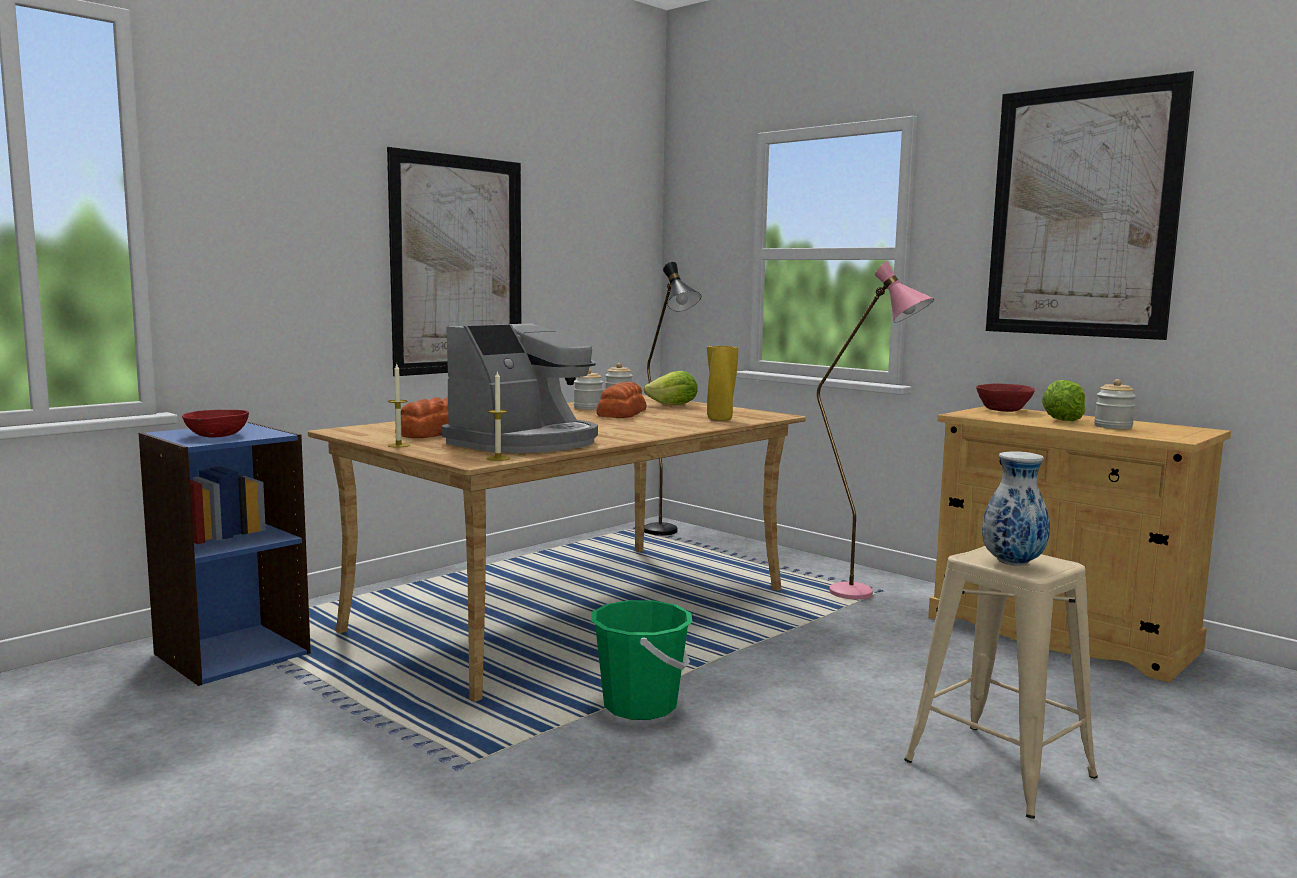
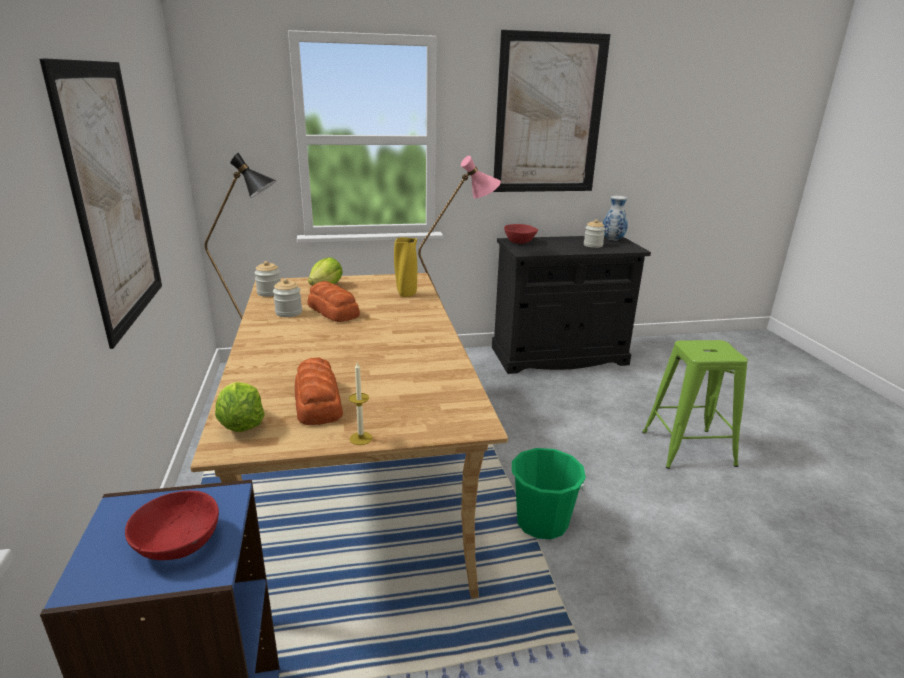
camera: 55 degrees left, 15 degrees up
coffee machine [442,323,598,453] -> none
candle [486,370,510,461] -> none
beige stool [904,546,1098,819] -> green stool [642,340,748,469]
beige cabinet [928,406,1231,683] -> black cabinet [492,235,651,374]
vase [982,451,1050,566] -> vase moved to [603,196,628,241]
lettuce [1042,380,1085,421] -> lettuce moved to [215,382,265,432]

